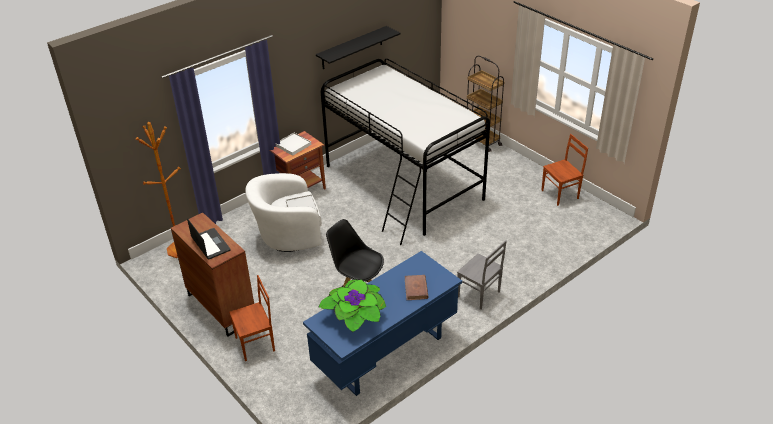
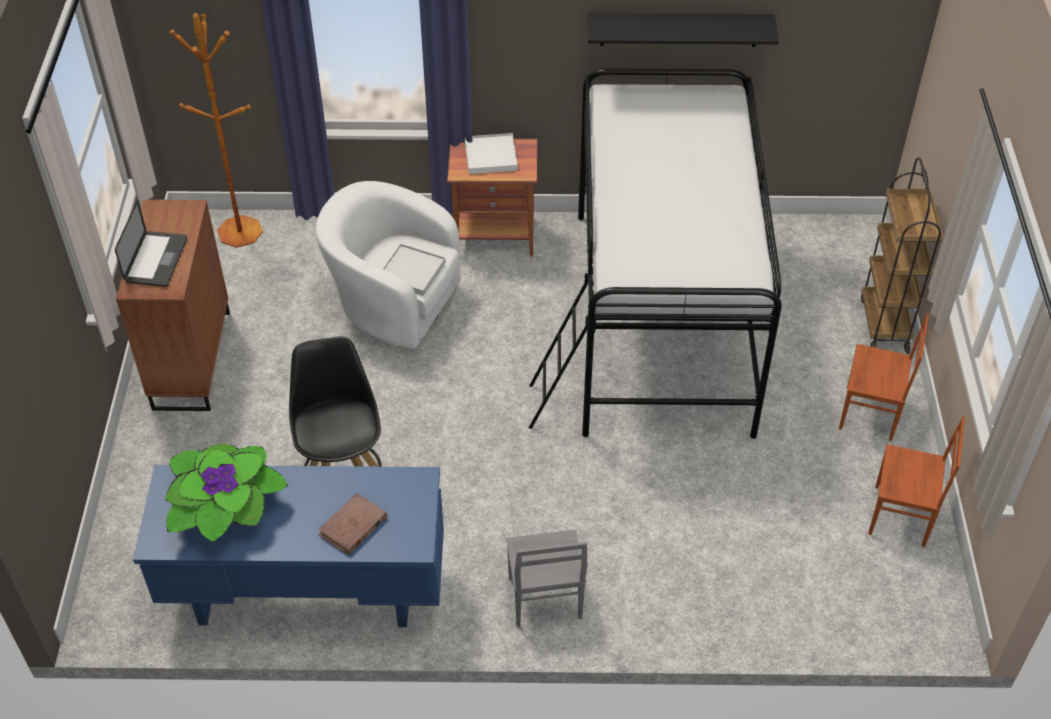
camera: 40 degrees right, 10 degrees up
brown chair [229,275,275,361] -> brown chair moved to [839,314,929,441]

